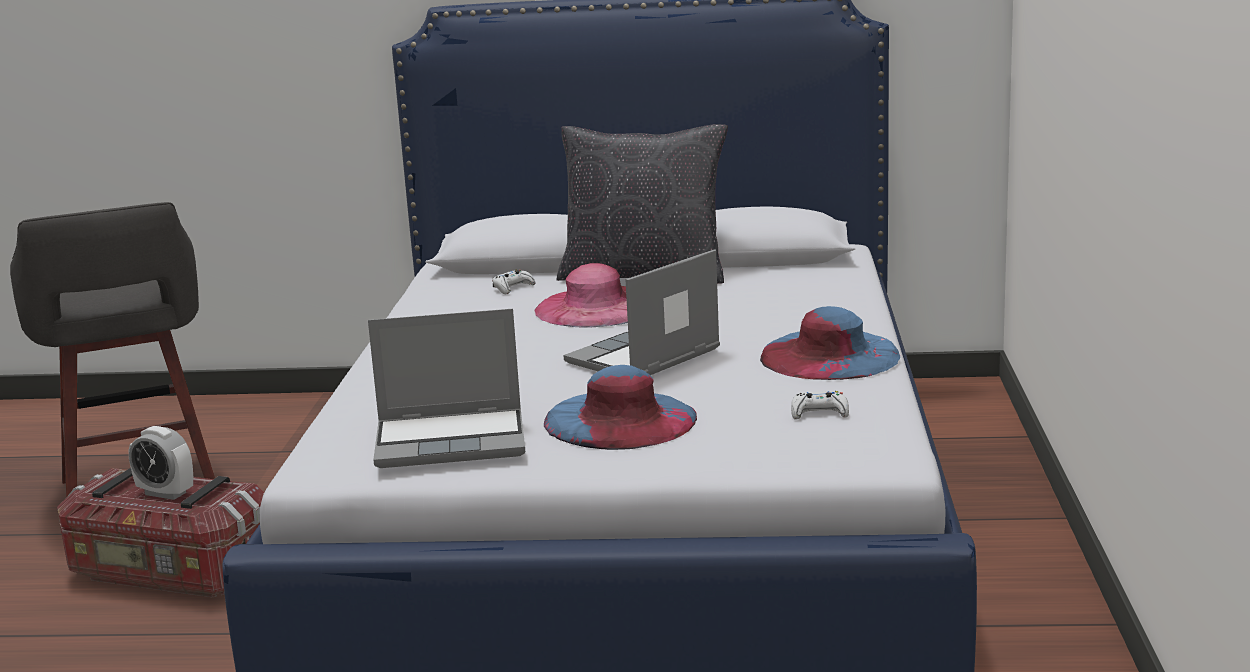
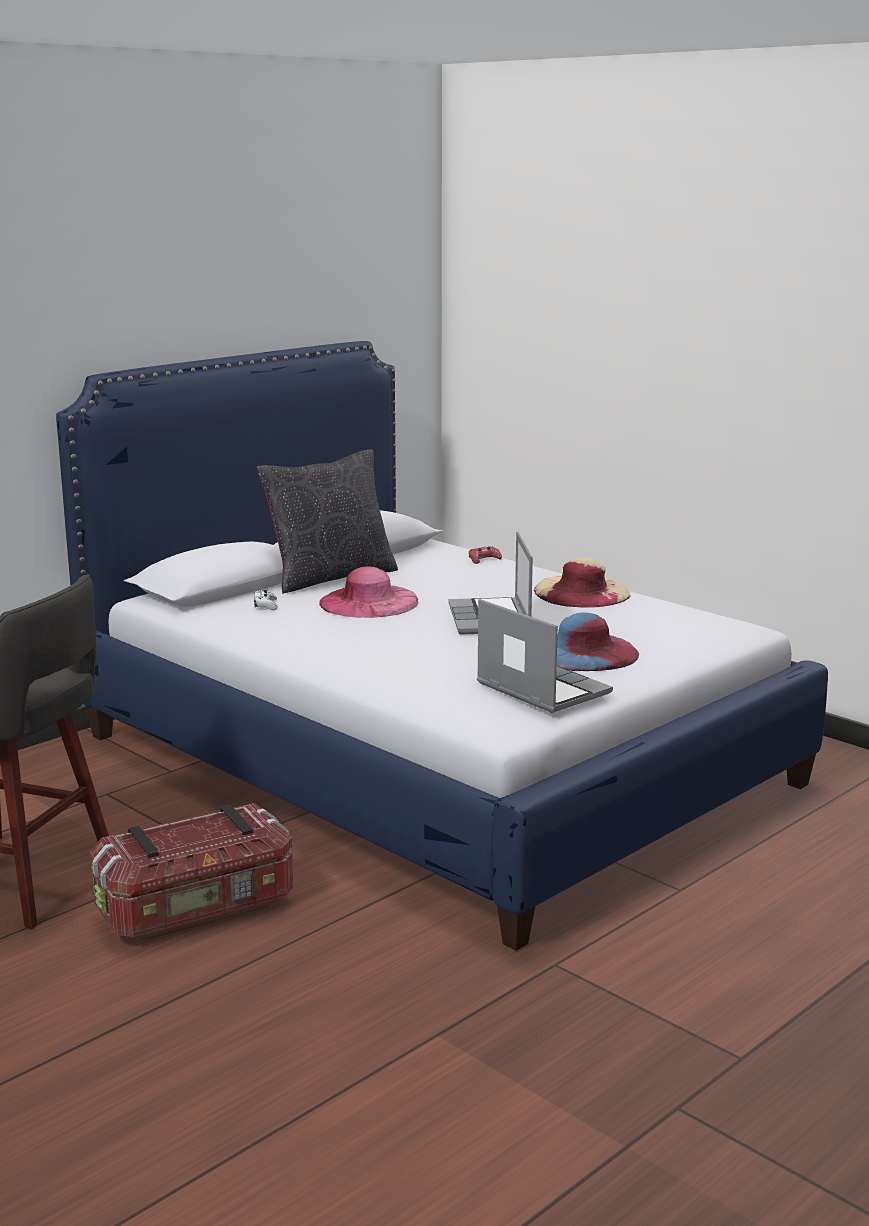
camera: 50 degrees left, 0 degrees up
alarm clock [128,426,193,500] -> none
laptop [368,309,525,468] -> laptop turned 75 degrees counterclockwise [477,599,613,713]
blue hat [760,306,900,380] -> beige hat [533,558,631,608]
white game controller [791,391,849,420] -> none
none -> red game controller [469,546,502,564]

